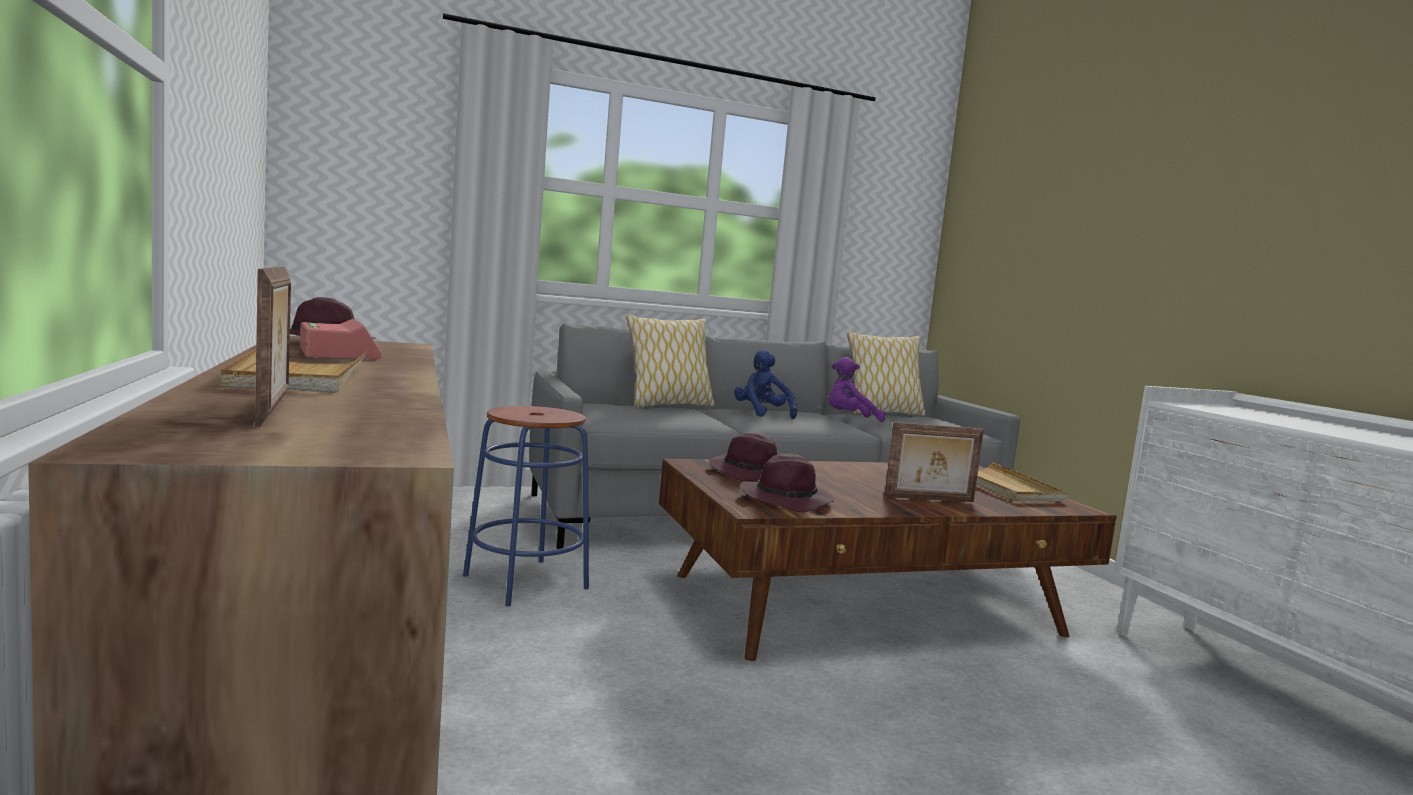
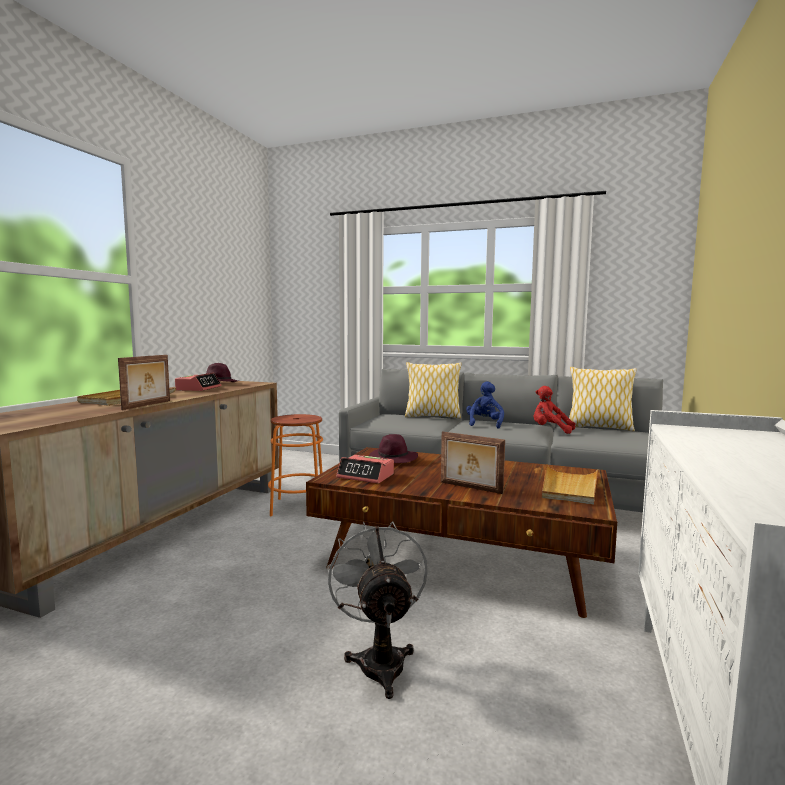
camera: 40 degrees right, 0 degrees up
picture frame [255,267,291,428] -> picture frame moved to [118,355,170,410]
blue stool [463,406,589,607] -> orange stool [268,414,323,516]
purple hat [740,454,834,512] -> alarm clock [336,455,394,484]
purple plush toy [828,357,885,422] -> red plush toy [534,386,576,434]
none -> grey fan [327,521,428,699]

